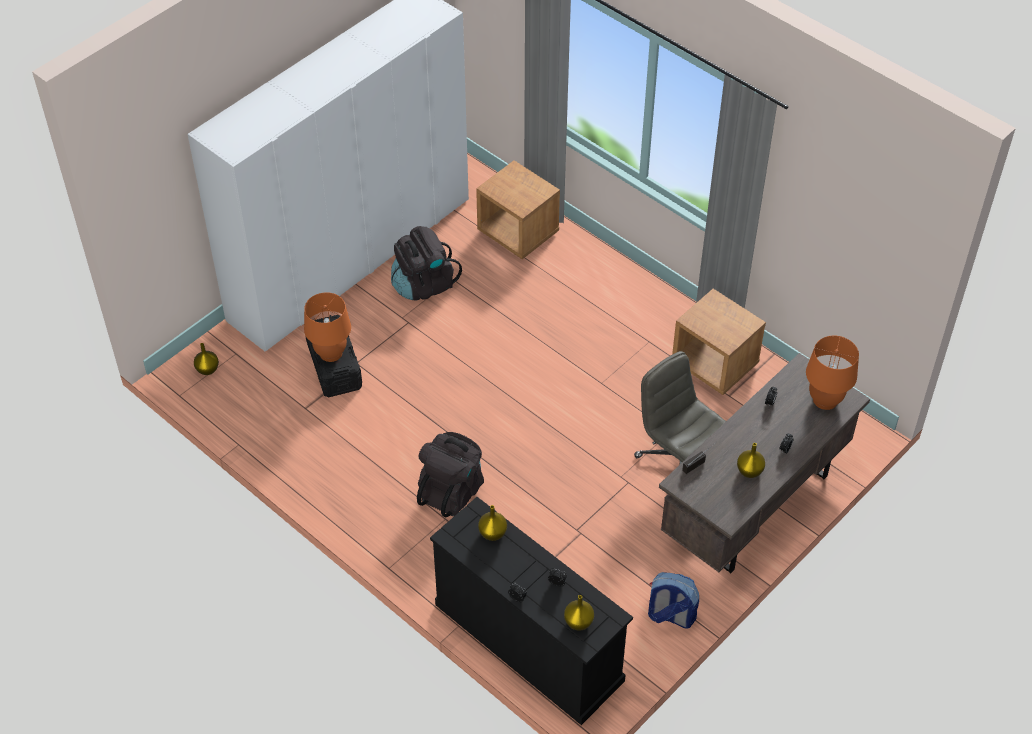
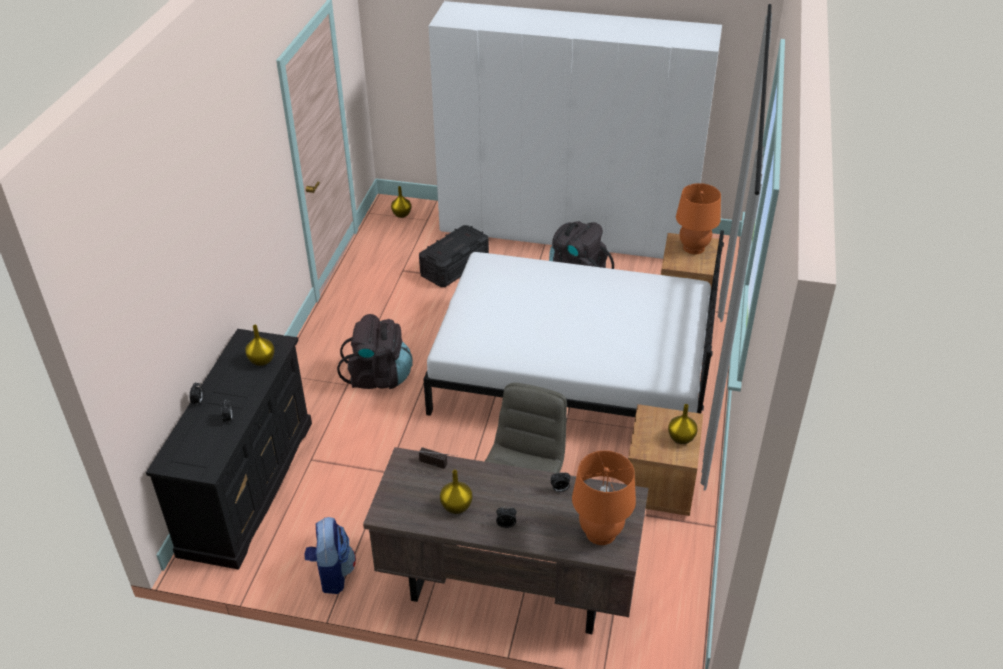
camera: 60 degrees right, 10 degrees down
orange table lamp [304,292,351,362] -> orange table lamp moved to [676,183,721,254]
yellow vase [564,595,594,631] -> yellow vase moved to [668,404,697,444]
none -> white bed [423,230,724,417]

